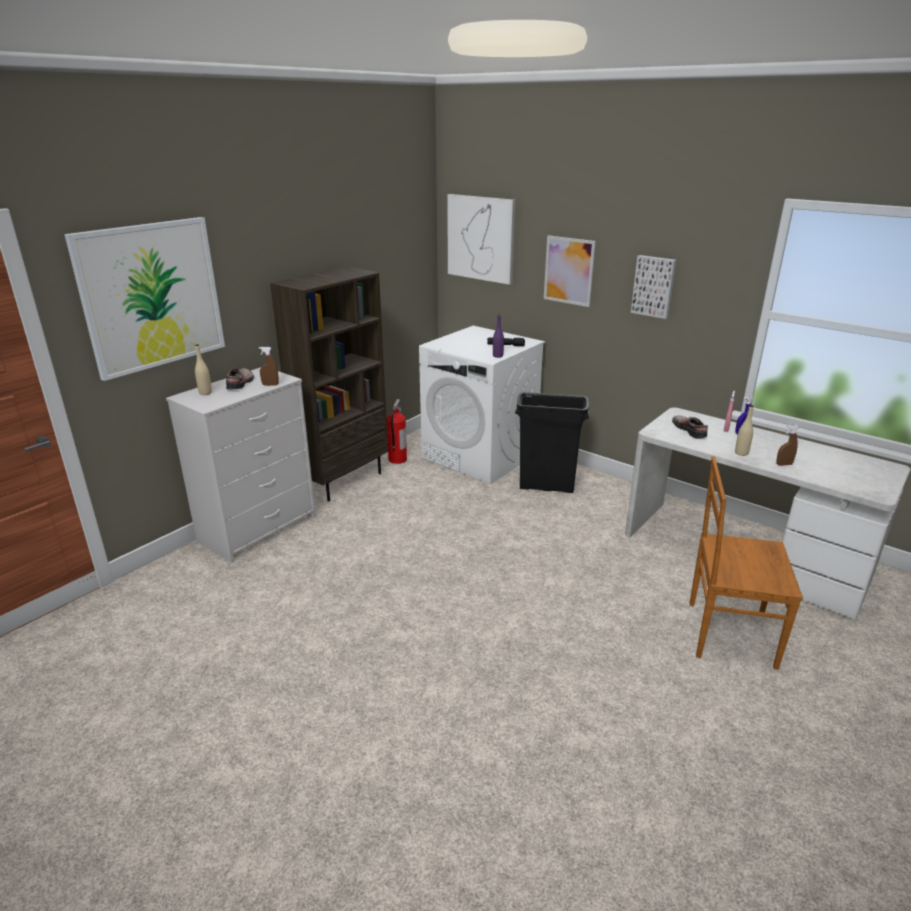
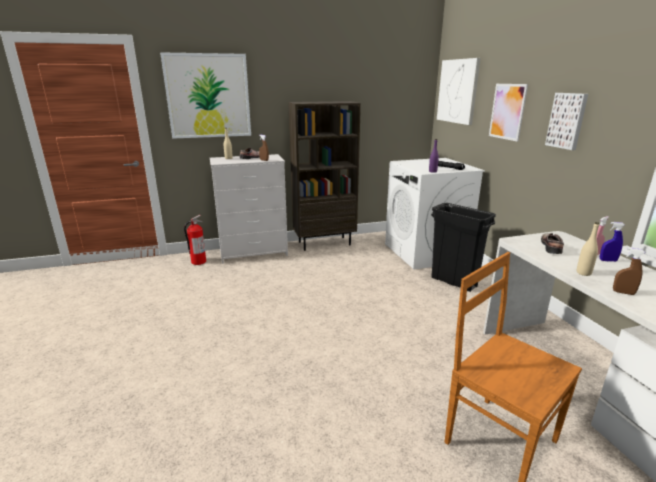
camera: 35 degrees right, 5 degrees down
fire extinguisher [386,399,407,464] -> fire extinguisher moved to [184,215,206,265]

